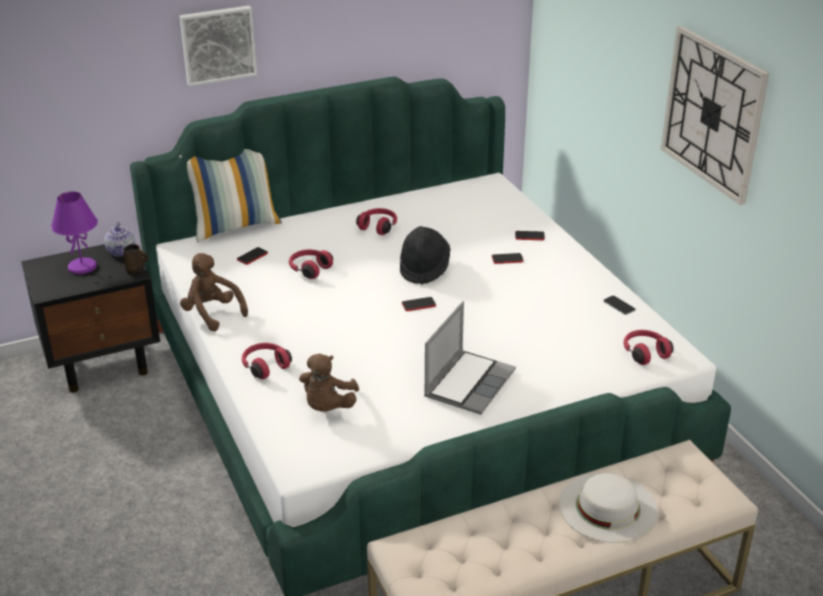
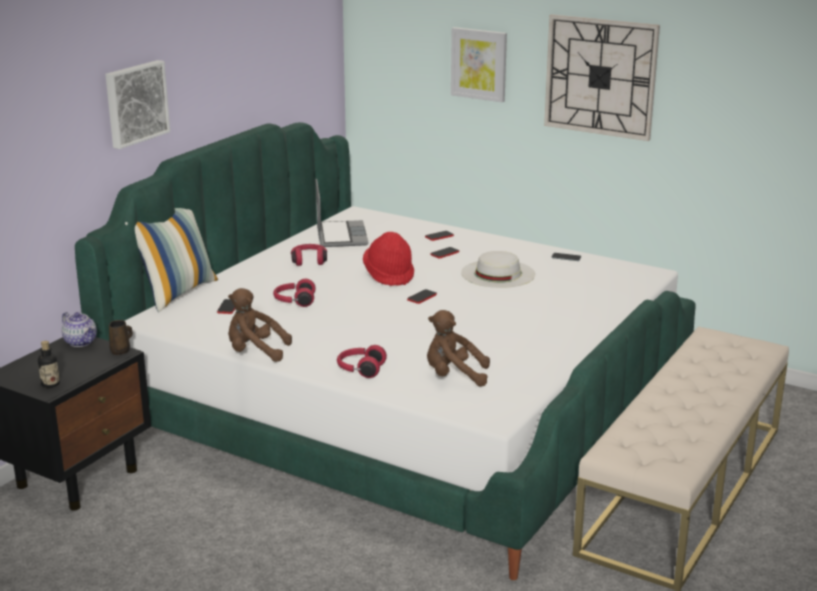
camera: 35 degrees left, 10 degrees down
purple table lamp [51,192,98,274] -> none
brown plush toy [299,354,359,411] -> brown plush toy turned 120 degrees clockwise [427,310,490,387]
black hat [400,226,450,285] -> red hat [363,232,414,286]
laptop [424,301,516,415] -> laptop moved to [316,179,368,247]
white hat [559,473,658,543] -> white hat moved to [461,251,535,288]
red headphones [624,330,674,365] -> none
none -> bottle [38,341,60,388]
none -> picture [451,27,507,102]

